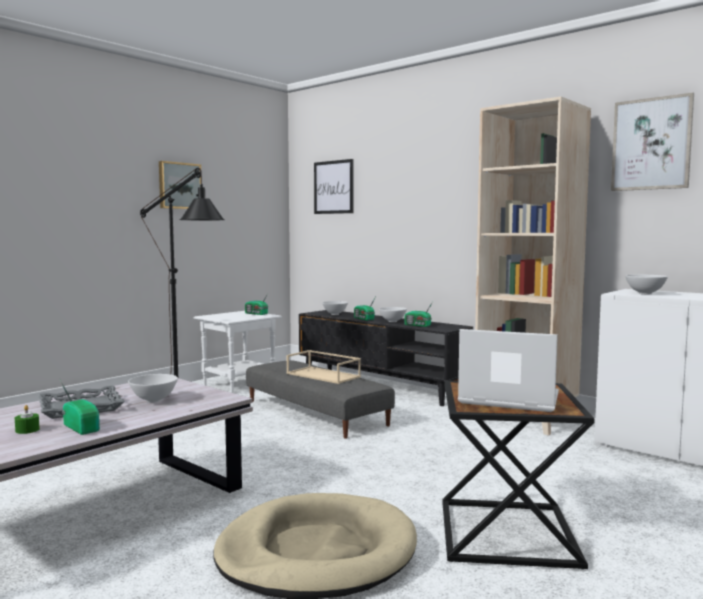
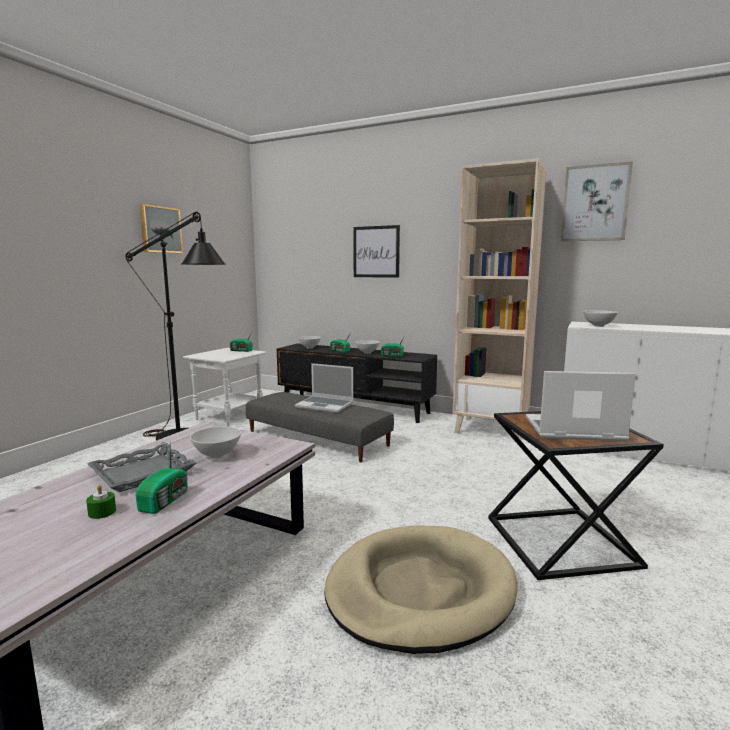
camera: 15 degrees left, 5 degrees up
radio [60,380,100,435] -> radio turned 75 degrees clockwise [135,440,188,514]
beige tray [287,350,361,384] -> laptop [295,363,354,413]
picture [314,159,354,214] -> picture moved to [353,225,400,278]

